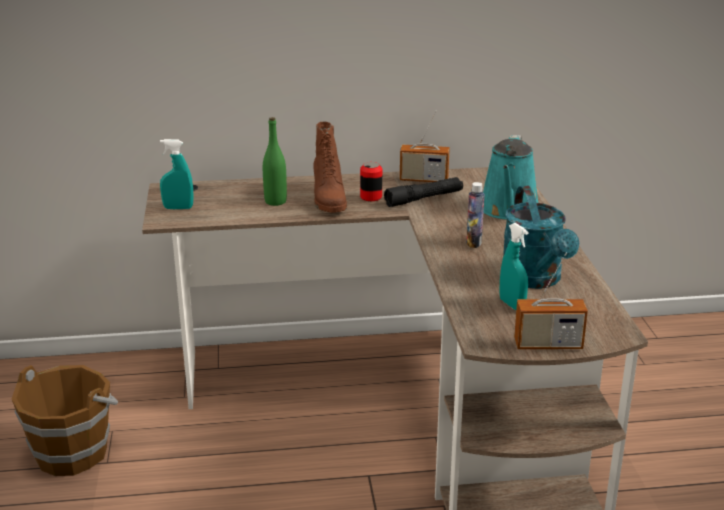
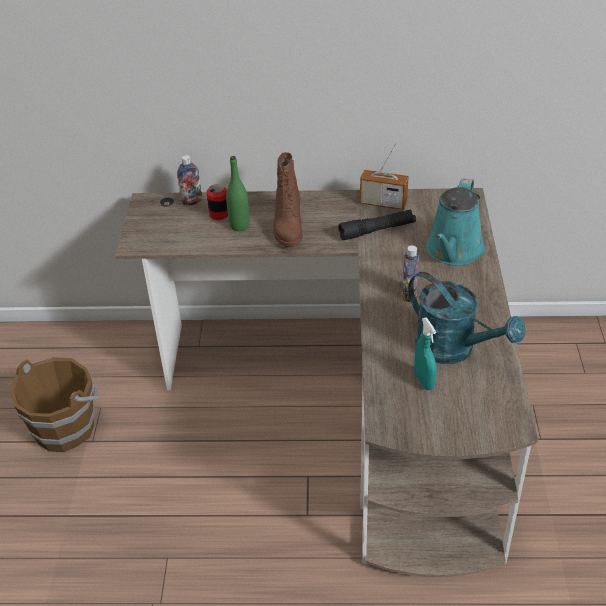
camera: 10 degrees right, 15 degrees up
turquoise spray bottle [160,139,194,209] -> none
can [360,162,382,201] -> can moved to [207,184,228,220]
turquoise watering can [503,186,579,289] -> turquoise watering can turned 45 degrees counterclockwise [408,272,526,364]
radio [514,253,588,349] -> none
none -> bottle [177,155,202,206]

